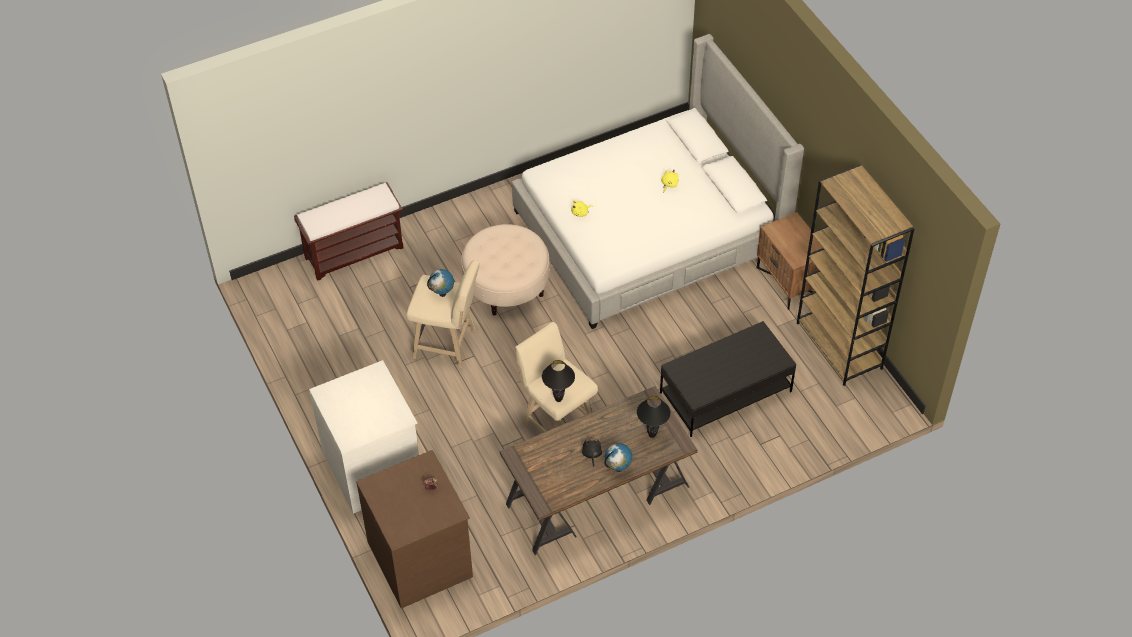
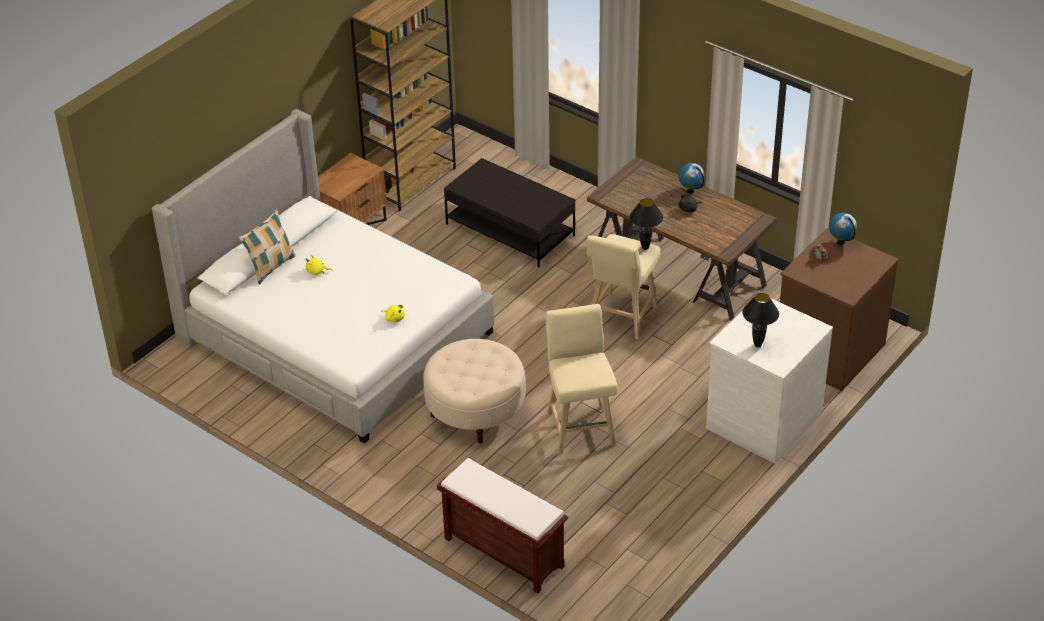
camera: 115 degrees left, 10 degrees down
globe [427,269,454,297] -> globe moved to [829,213,857,245]
black table lamp [637,396,671,438] -> black table lamp moved to [742,293,779,347]
none -> pillow [239,210,296,285]

